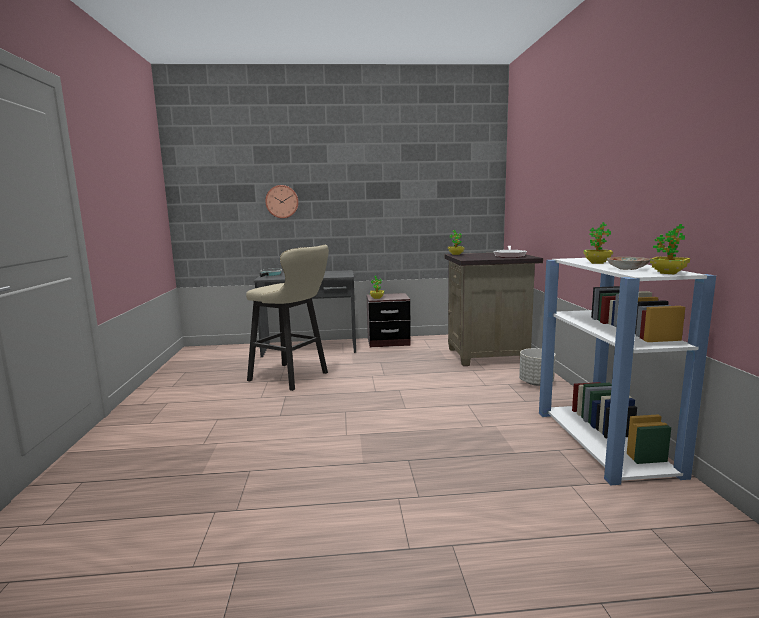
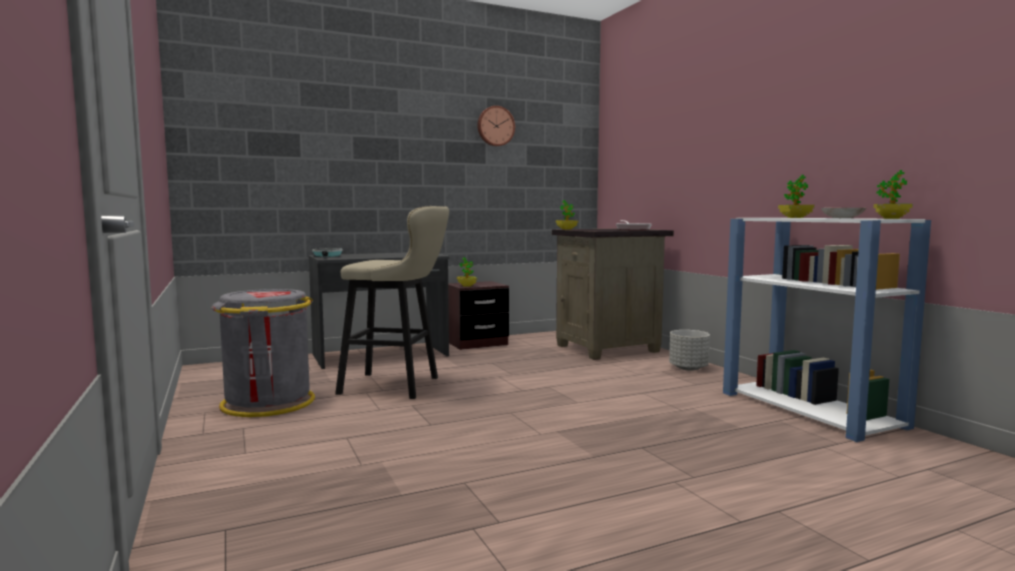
camera: 20 degrees left, 5 degrees down
wall clock [265,185,299,218] -> wall clock moved to [477,106,515,146]
none -> grey trash can [211,289,315,417]

